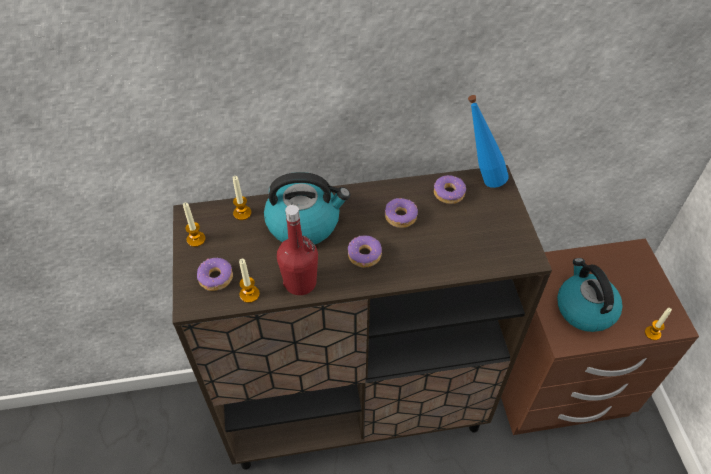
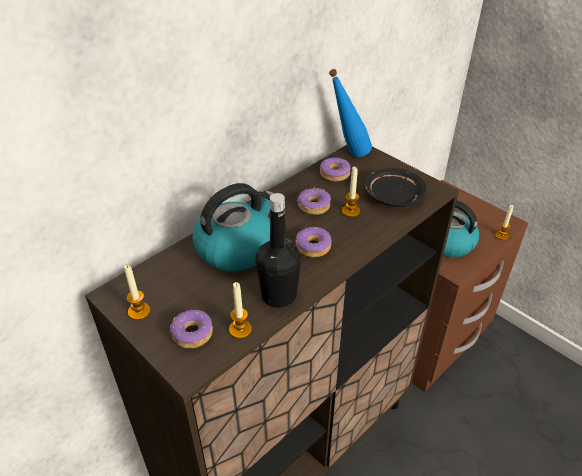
camera: 35 degrees left, 10 degrees down
candle [232,176,252,220] -> candle moved to [342,167,360,217]
red bottle [277,205,318,295] -> black bottle [256,193,301,308]
none -> black plate [364,168,427,207]

